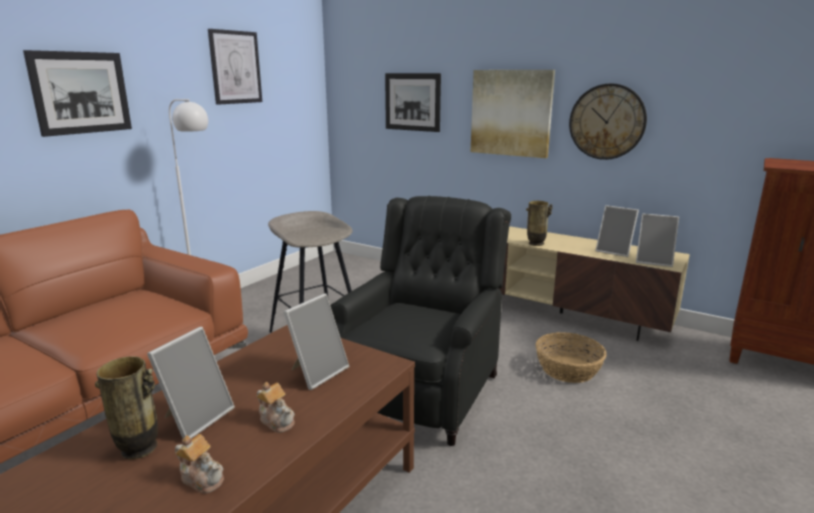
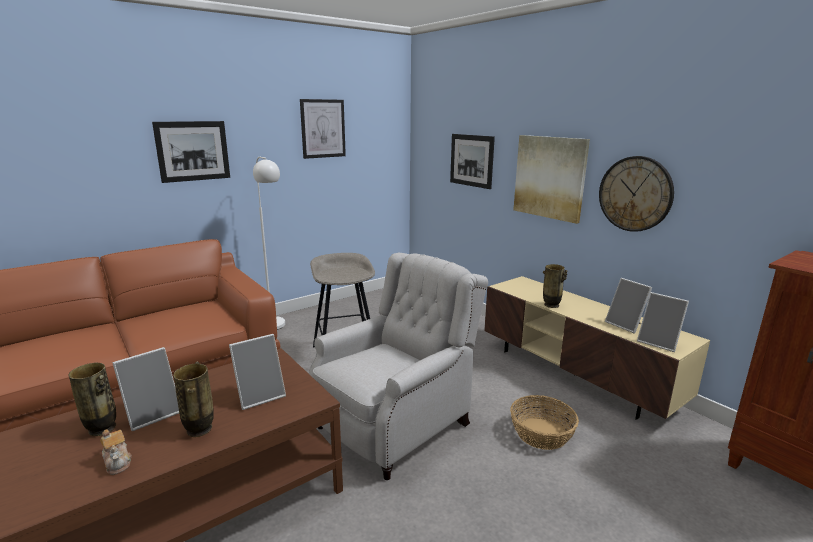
camera: 20 degrees right, 0 degrees up
teapot [256,382,295,433] -> vase [173,362,214,437]
black armchair [330,196,511,446] -> white armchair [309,253,488,480]

